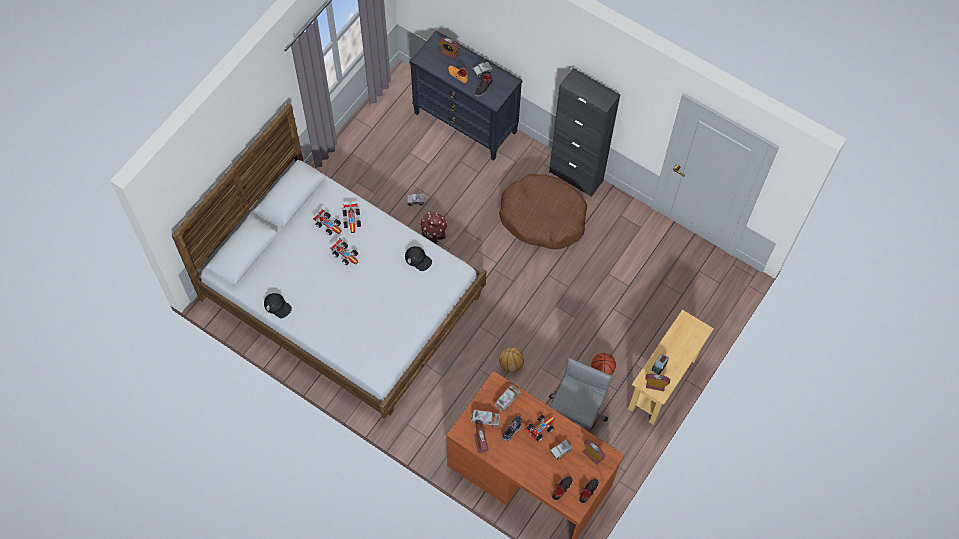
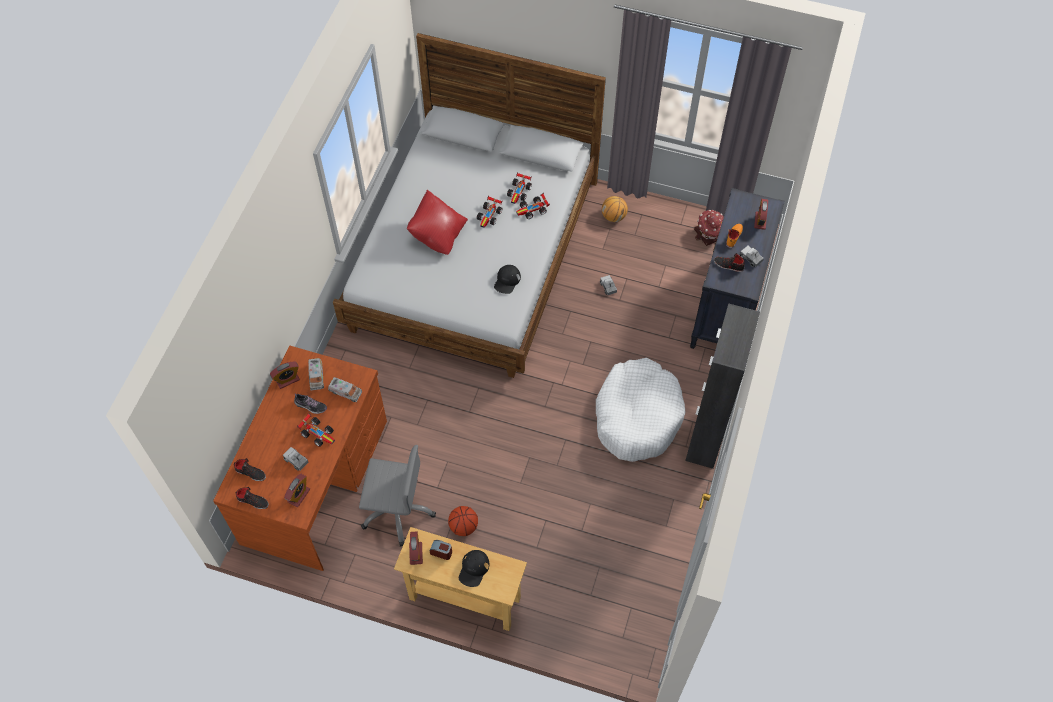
camera: 75 degrees right, 5 degrees down
black cap [264,293,292,318] -> black cap moved to [459,550,489,587]
toy house [420,212,447,244] -> toy house moved to [694,210,724,246]
brown dog bed [499,174,587,249] -> white dog bed [596,358,685,462]
basketball [499,348,524,373] -> basketball moved to [602,196,628,222]
none -> red pillow [407,189,468,255]

